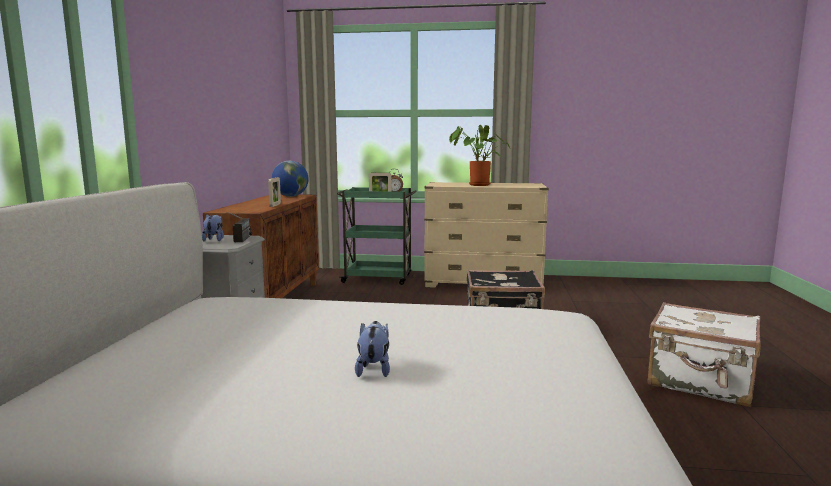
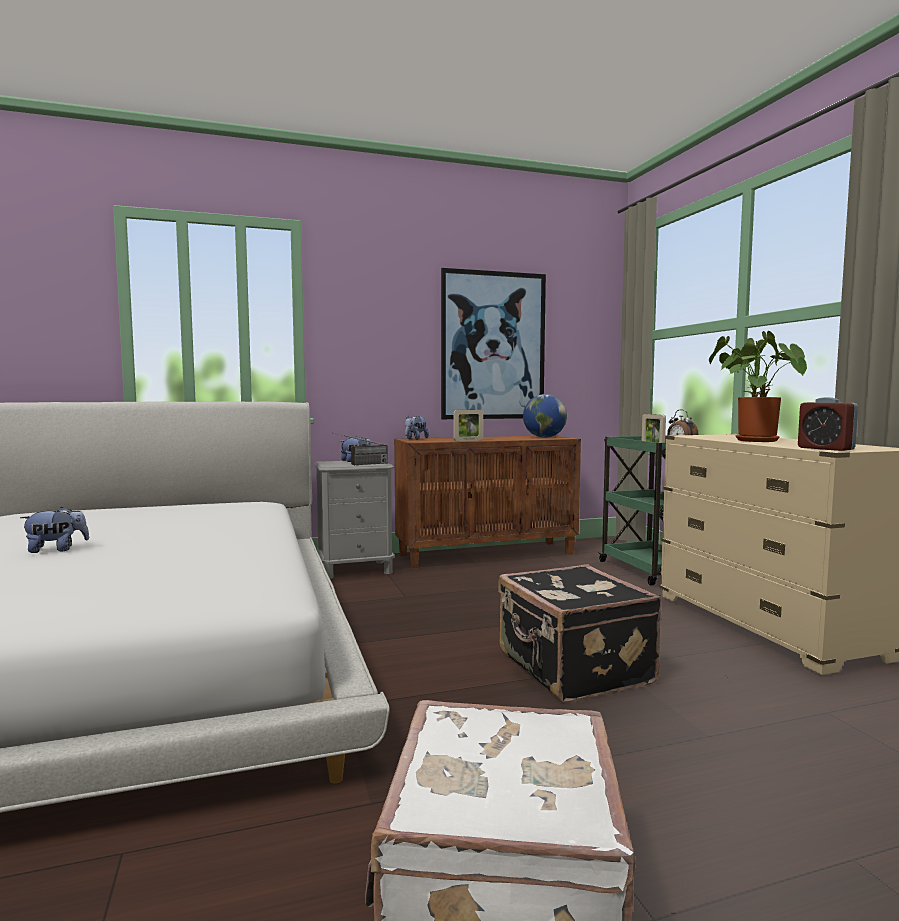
camera: 65 degrees right, 5 degrees down
none -> plush toy [405,415,429,440]
none -> picture [441,268,546,419]
none -> alarm clock [798,397,858,451]

